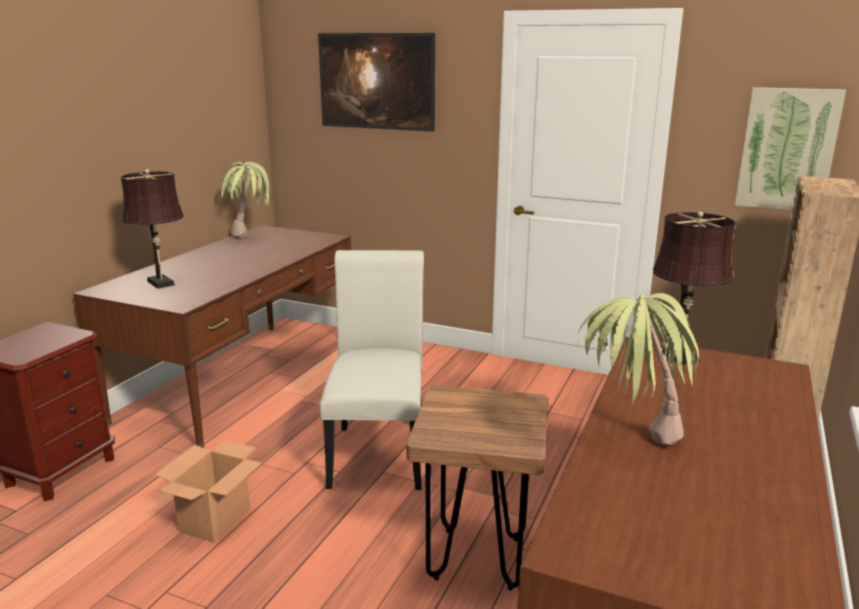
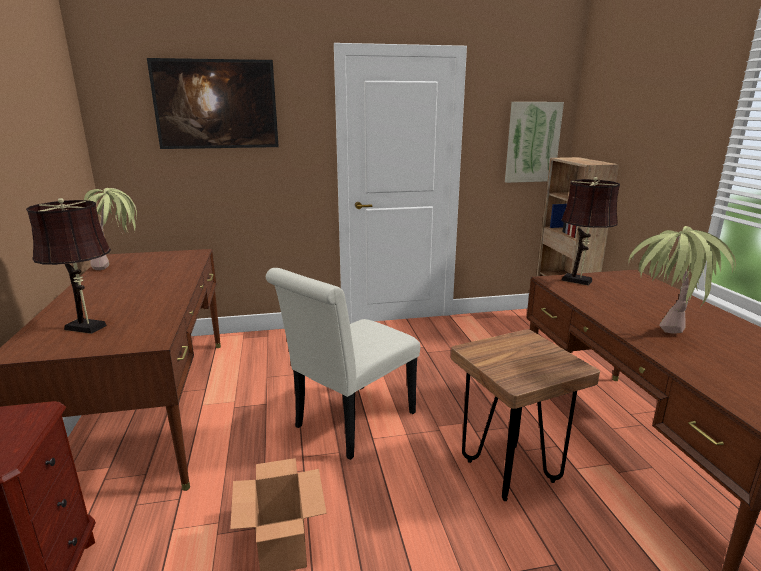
camera: 35 degrees left, 0 degrees up
white chair [320,250,424,490] -> white chair turned 105 degrees counterclockwise [266,268,420,459]

